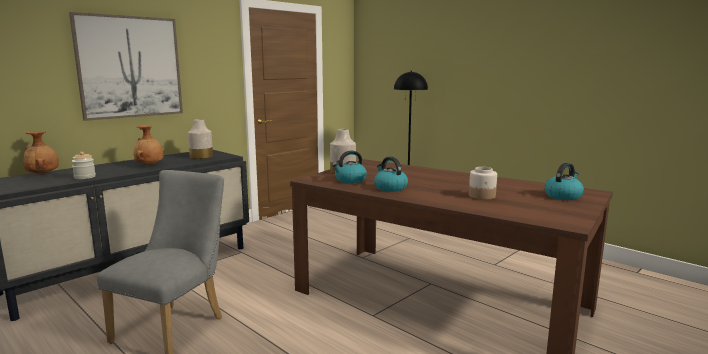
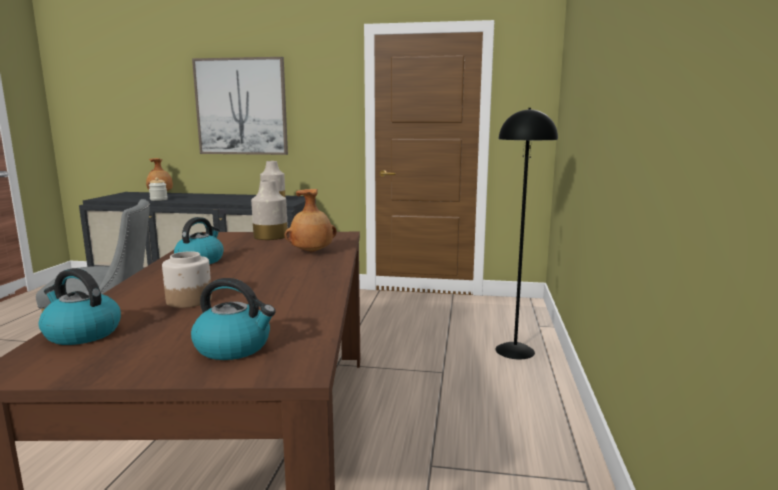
camera: 55 degrees right, 0 degrees up
brown vase [133,125,163,165] -> brown vase moved to [284,189,337,253]
kettle [332,151,367,183] -> kettle moved to [39,268,121,345]

